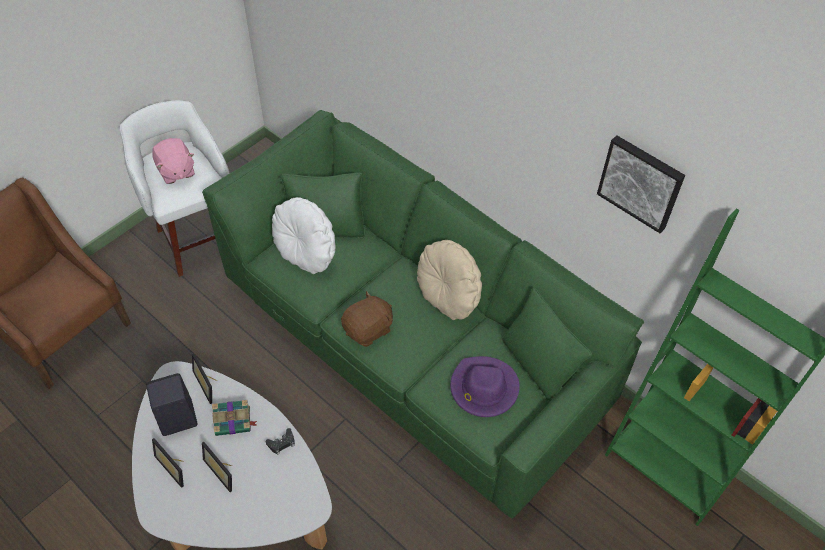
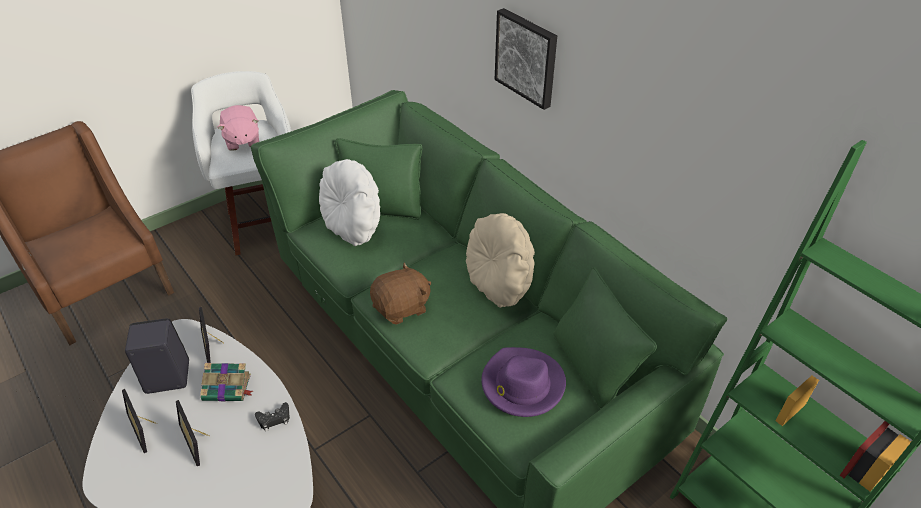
camera: 10 degrees right, 10 degrees down
picture [597,135,685,233] -> picture moved to [495,8,557,110]

